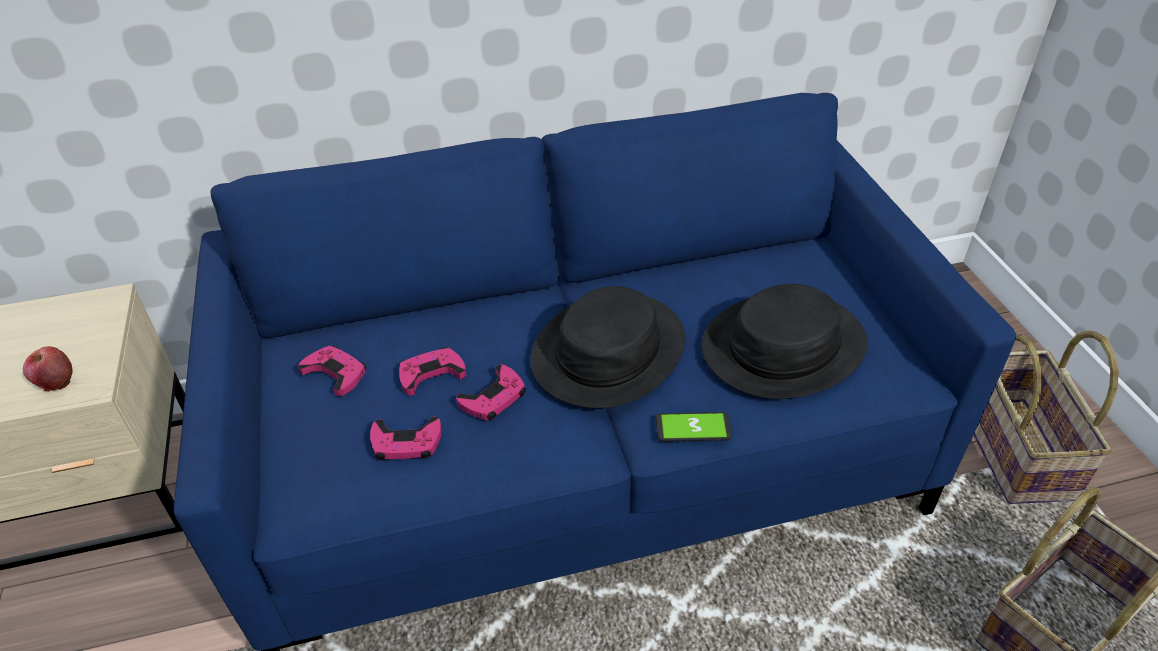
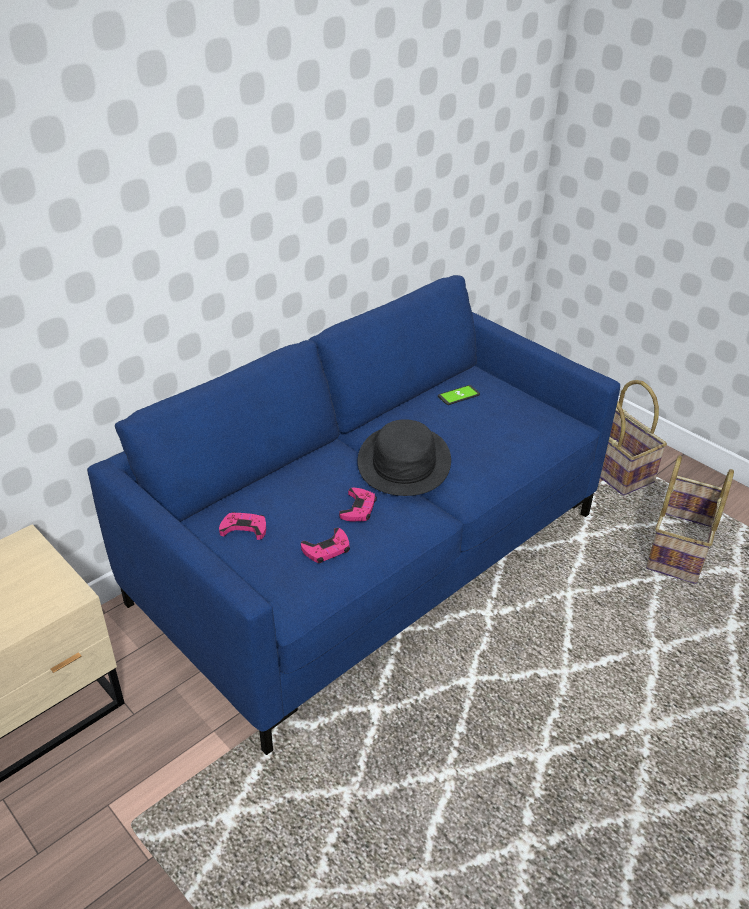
camera: 30 degrees left, 5 degrees down
apple [23,346,73,392] -> none
pink game controller [399,347,466,395] -> none
phone [655,412,732,442] -> phone moved to [438,385,480,405]
black hat [702,284,868,399] -> none

